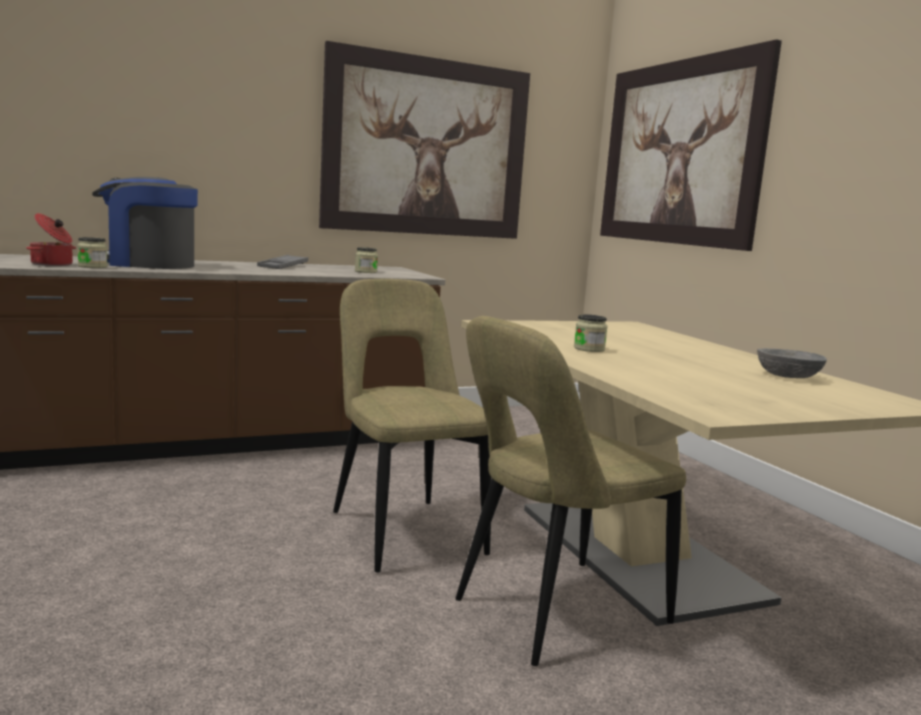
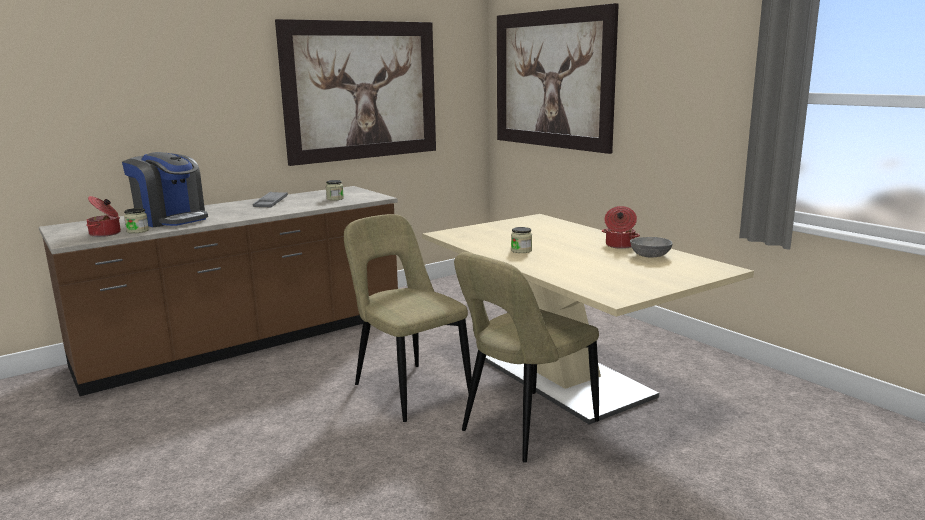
camera: 10 degrees left, 5 degrees up
coffee machine [92,177,198,269] -> coffee machine turned 135 degrees counterclockwise [122,152,208,227]
none -> cooking pot [602,206,640,249]

